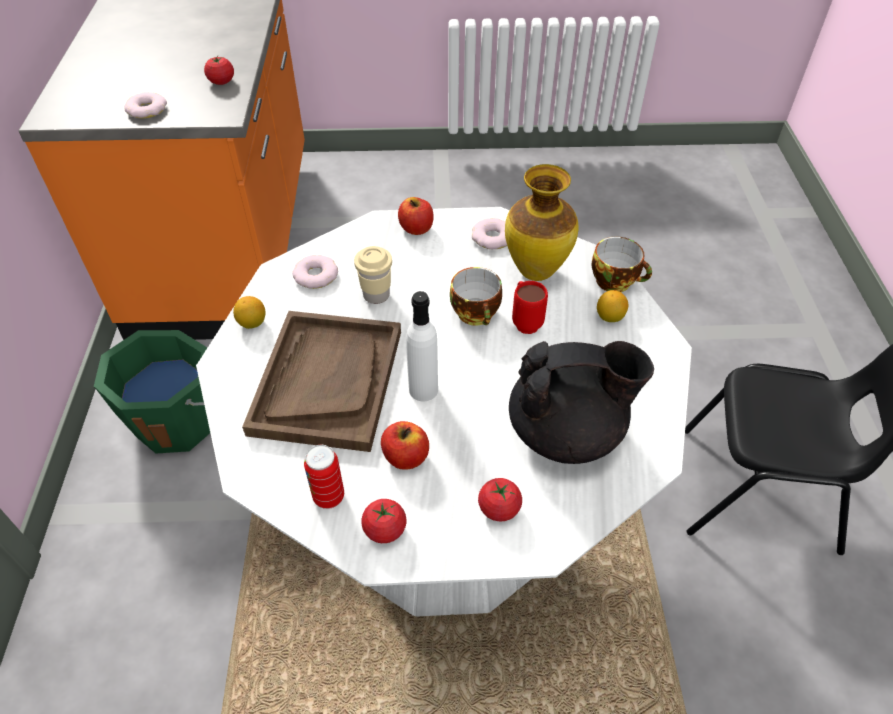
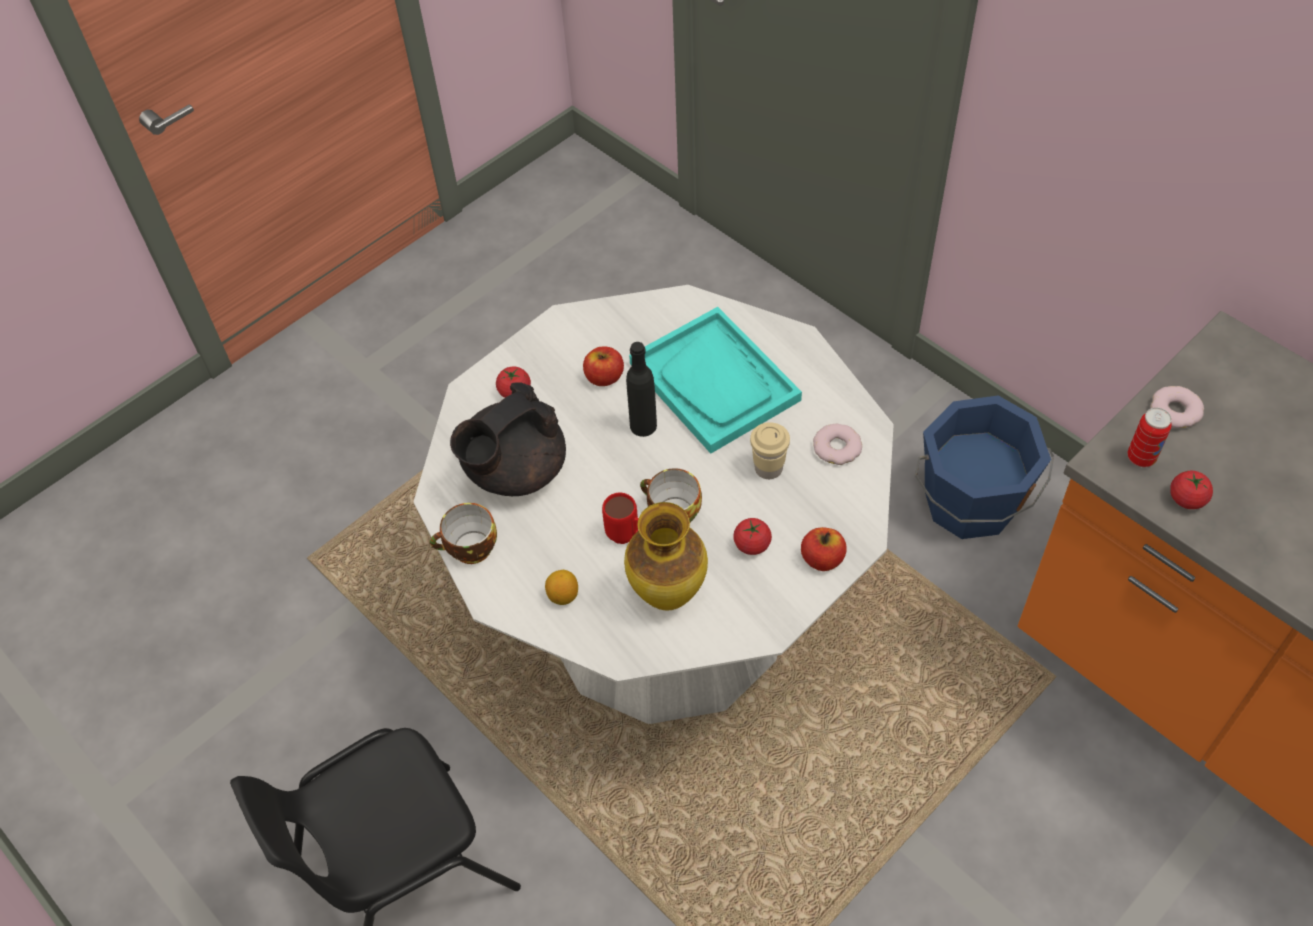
camera: 140 degrees right, 5 degrees up
green bucket [94,330,210,454] -> blue bucket [914,396,1054,539]
lemon [233,296,265,329] -> none
brown tray [242,311,401,452] -> turquoise tray [629,307,802,454]
can [304,445,344,509] -> can moved to [1128,408,1172,467]
tomato [361,499,407,543] -> tomato moved to [733,518,772,555]
white bottle [406,291,438,402] -> black bottle [626,342,657,437]
donut [472,218,507,249] -> none
cup [592,237,652,292] -> cup moved to [430,503,497,564]

